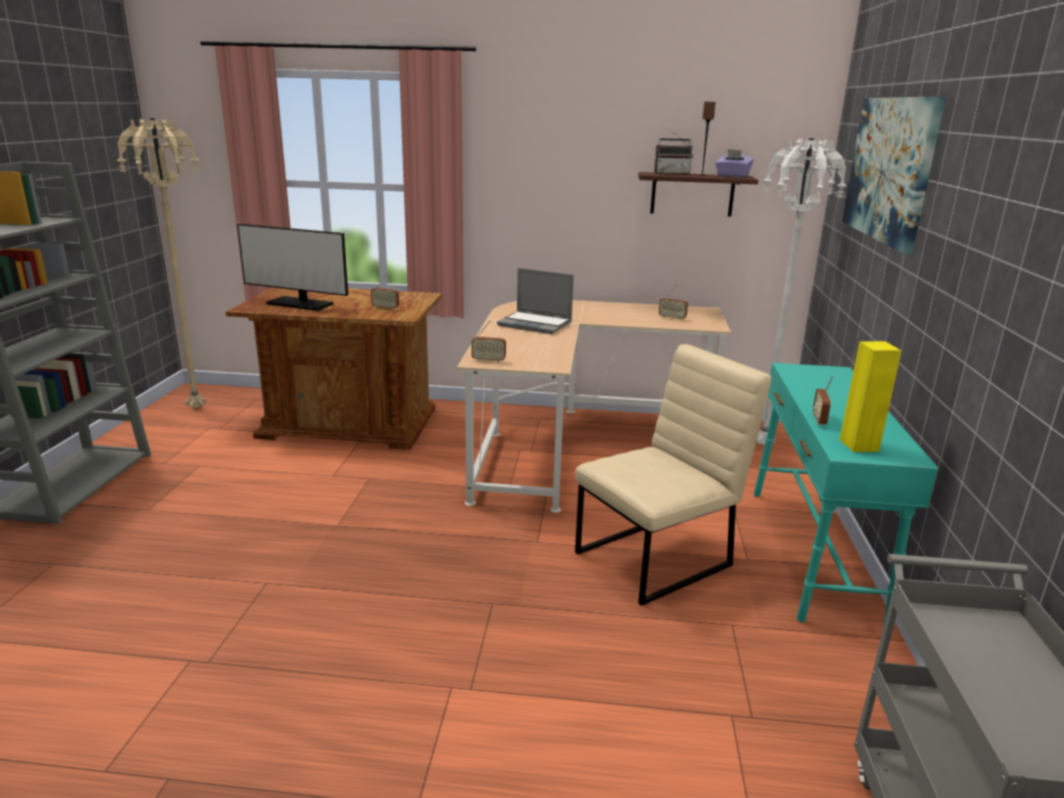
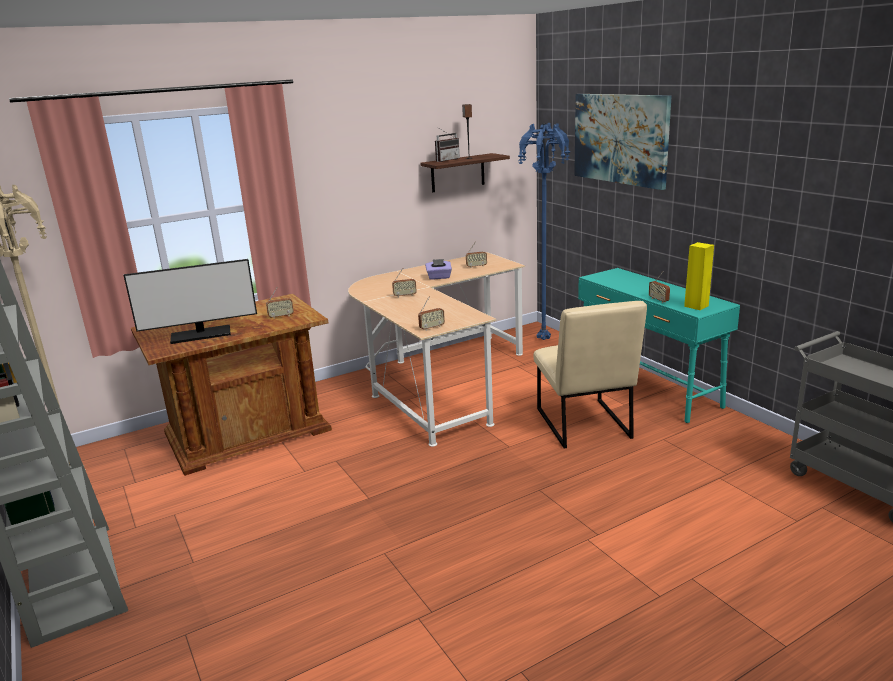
camera: 35 degrees left, 0 degrees up
laptop [497,268,574,334] -> radio [392,268,417,297]
beige chair [575,344,771,606] -> beige chair turned 150 degrees clockwise [533,301,647,449]
purple tissue box [716,149,754,177] -> purple tissue box moved to [425,259,452,280]
white floor lamp [757,138,847,445] -> blue floor lamp [518,123,570,340]

